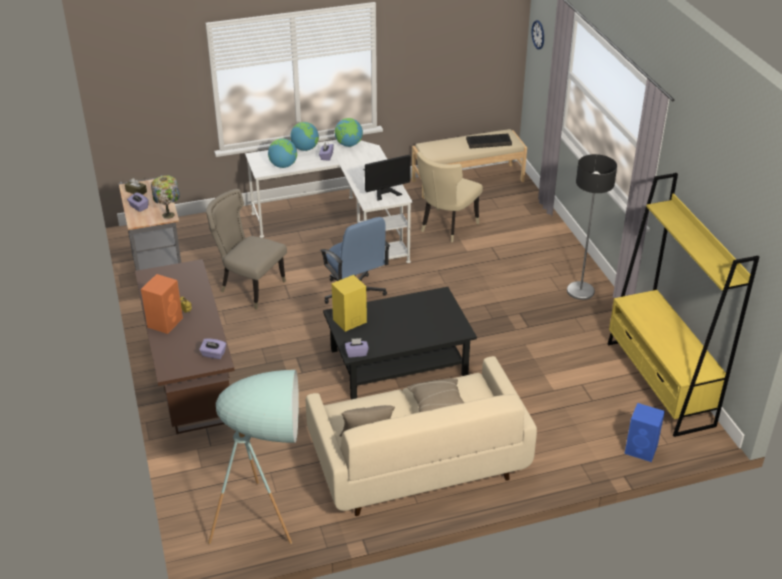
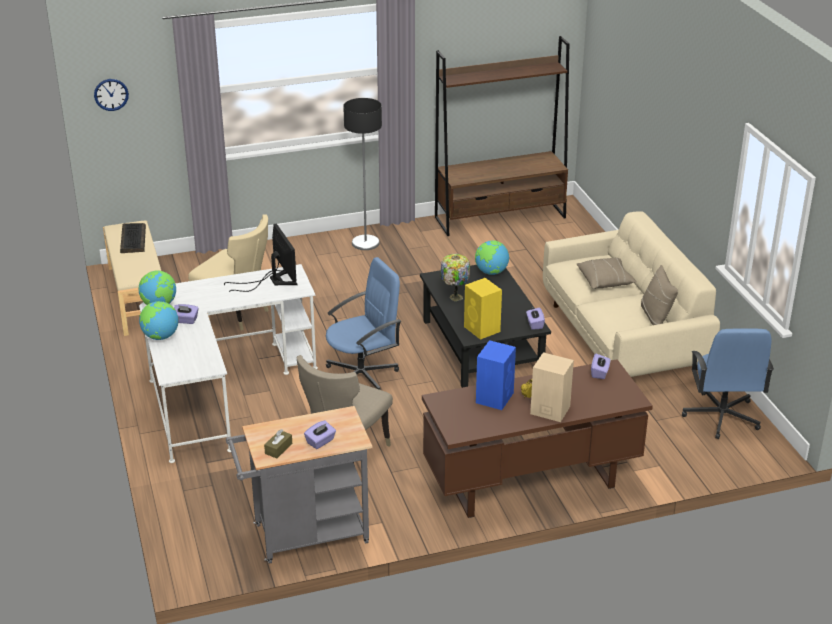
camera: 90 degrees left, 5 degrees down
orange speaker [141,274,183,334] -> beige speaker [530,352,574,422]
table lamp [151,175,180,219] -> table lamp moved to [440,254,470,301]
turquoise floor lamp [208,370,299,544] -> blue office chair [682,329,774,439]
globe [268,138,297,168] -> globe moved to [475,240,509,275]
yellow bookcase [608,173,759,437] -> brown bookcase [435,36,569,236]
blue speaker [624,403,665,462] -> blue speaker moved to [476,340,516,410]

